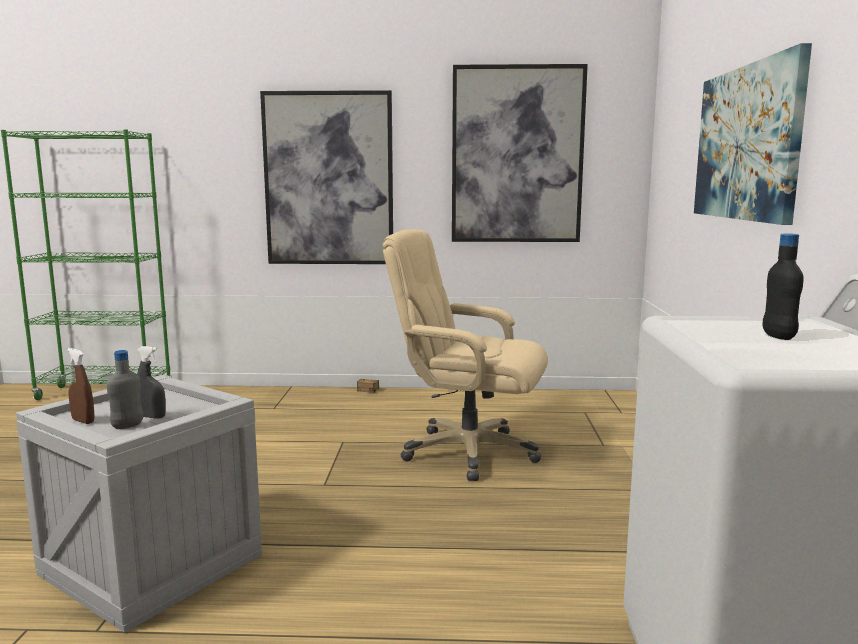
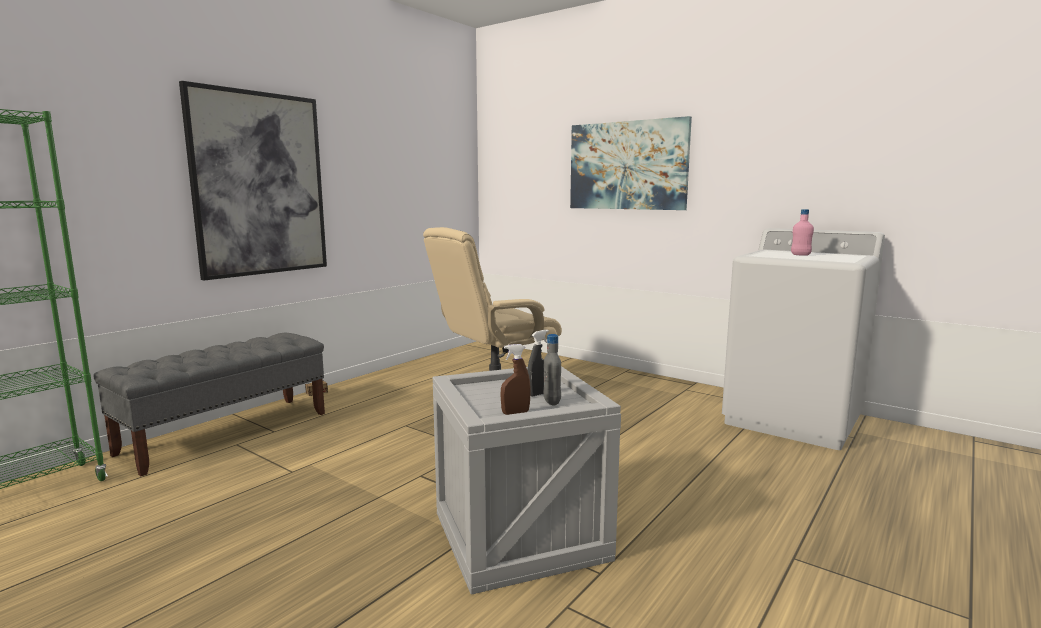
camera: 55 degrees left, 0 degrees up
picture [452,64,588,242] -> none
black bottle [763,233,804,340] -> pink bottle [791,209,814,256]
none -> grey bench [93,333,325,476]

